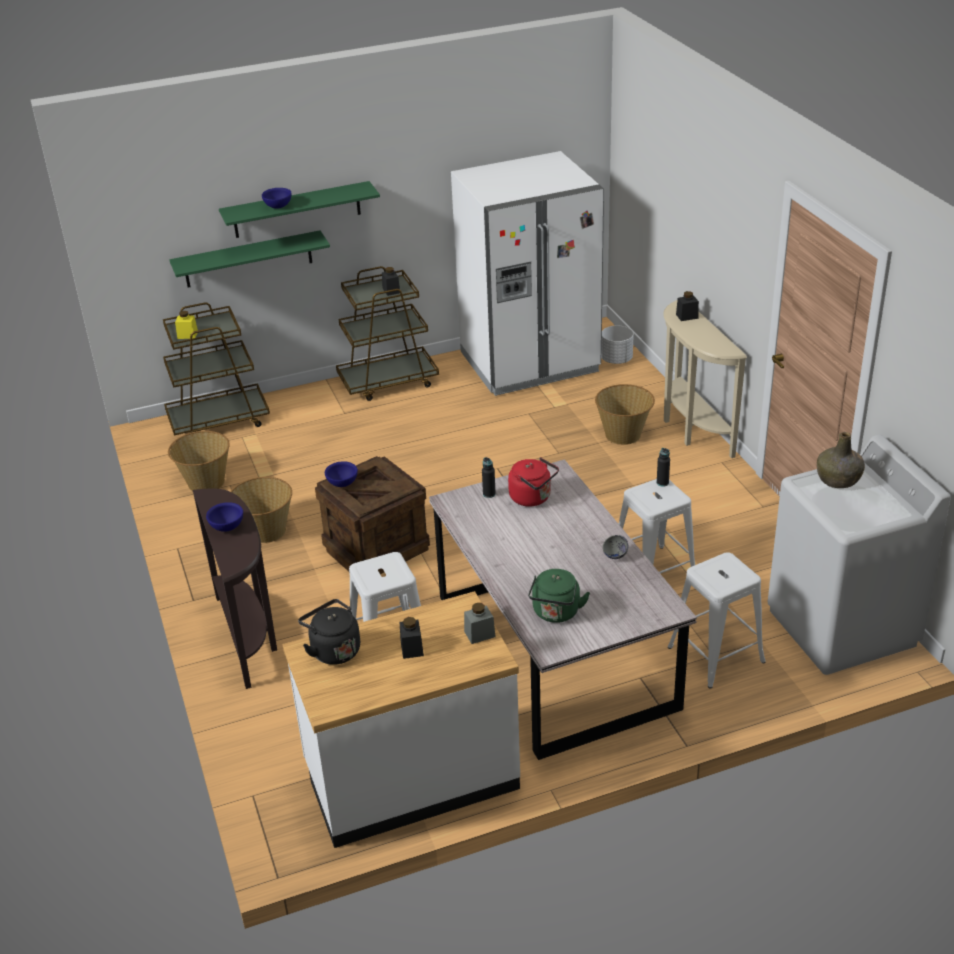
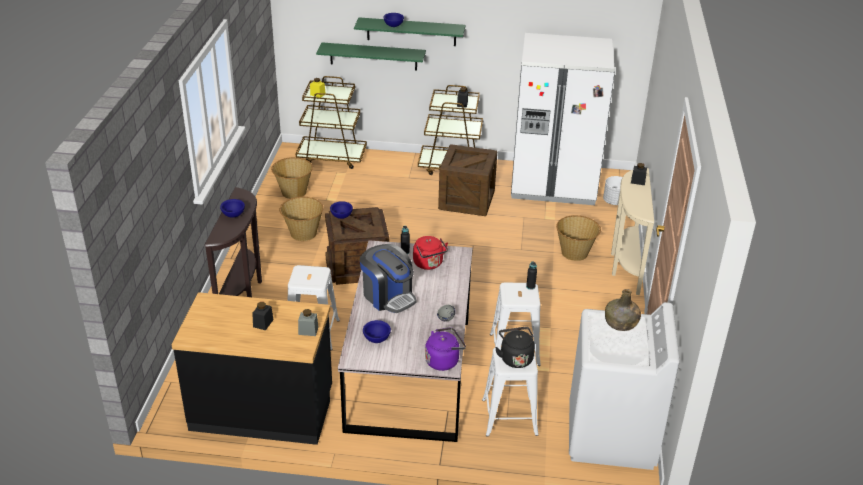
camera: 25 degrees right, 0 degrees up
white counter [283,591,520,848] -> black counter [172,292,332,445]
black kettle [298,599,360,665] -> black kettle moved to [495,327,535,368]
green kettle [528,569,590,623] -> blue bowl [363,320,391,343]
none -> coffee machine [360,244,416,313]
none -> purple kettle [425,327,466,371]
none -> crate [438,144,497,216]

